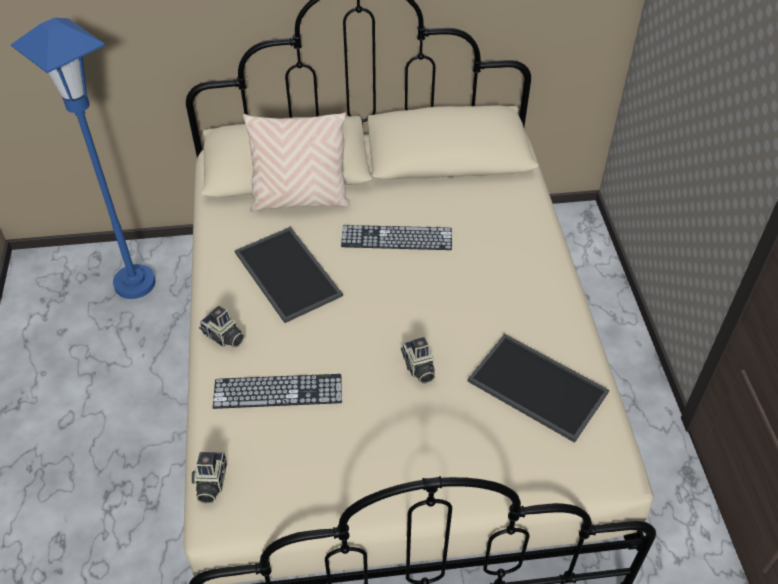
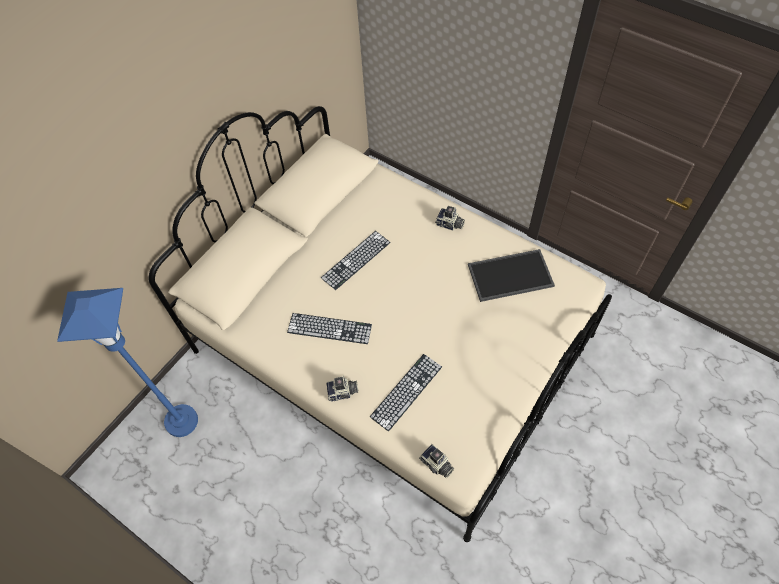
camera: 45 degrees left, 10 degrees up
tray [235,227,343,323] -> keyboard [287,313,372,344]
beige pillow [243,112,350,211] -> none
camera [401,337,436,384] -> camera moved to [435,206,465,231]

